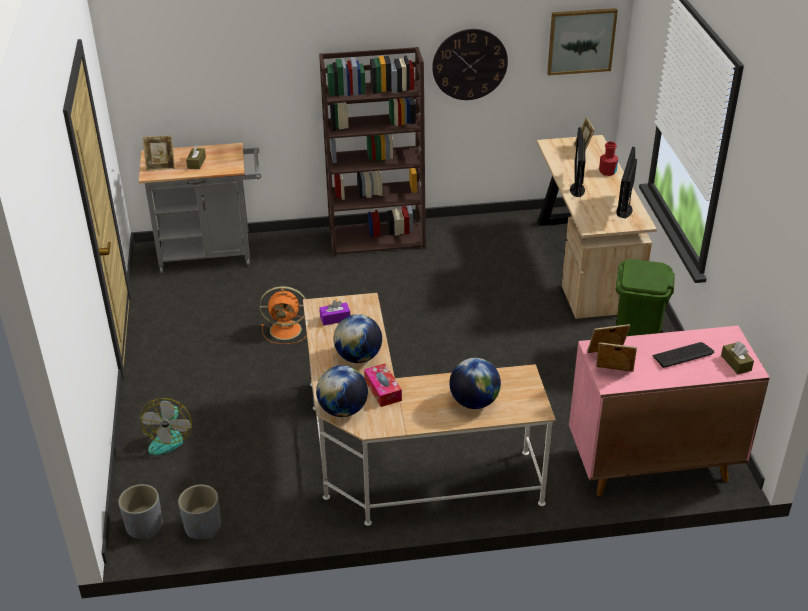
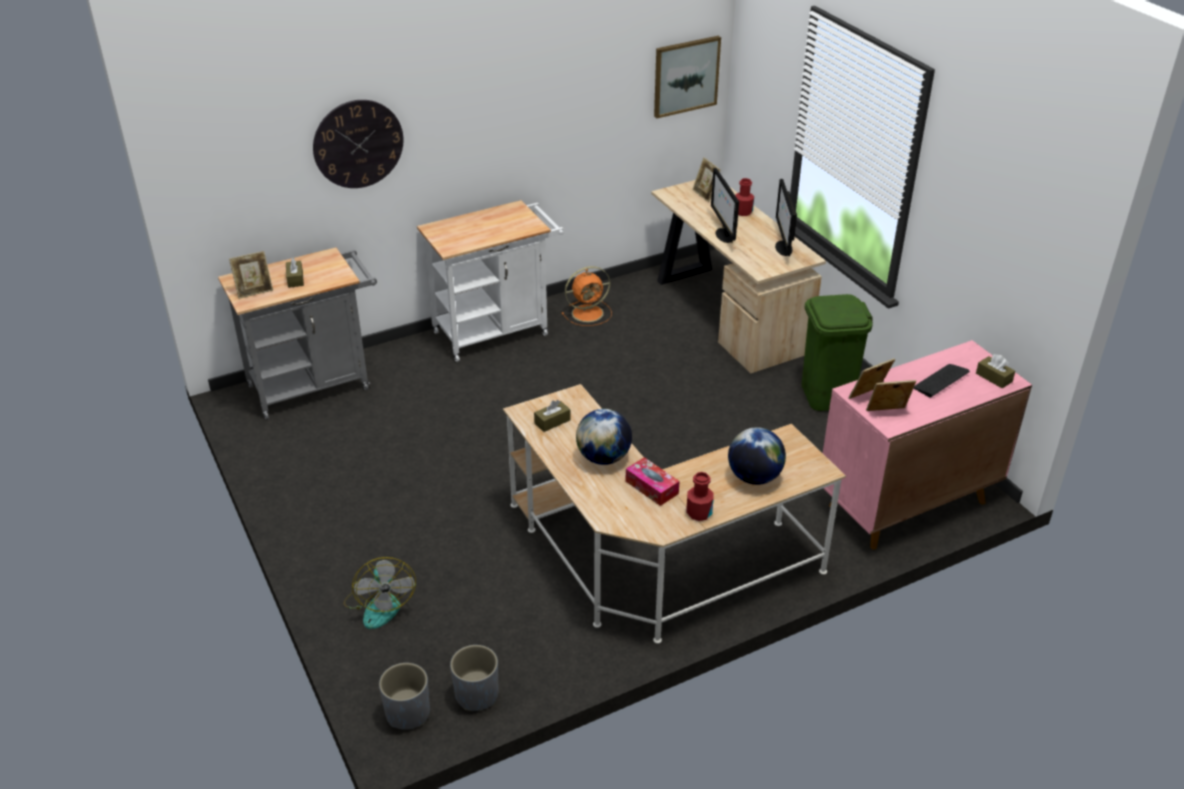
camera: 20 degrees left, 0 degrees up
orange fan [259,286,307,344] -> orange fan moved to [562,266,612,326]
globe [316,365,368,417] -> none
brown bookcase [319,47,426,257] -> white cart [417,200,564,362]
purple tissue box [319,300,350,326] -> brown tissue box [534,400,571,432]
wall clock [432,29,508,100] -> wall clock moved to [313,100,403,188]
none -> red bottle [686,472,714,521]

